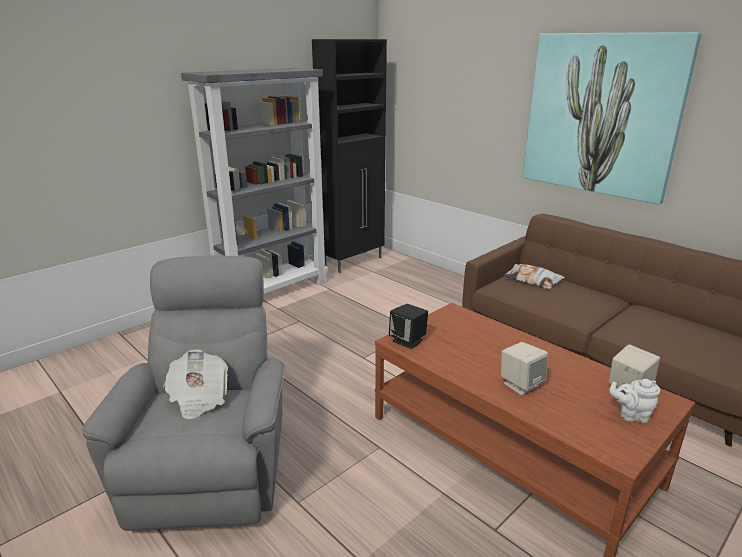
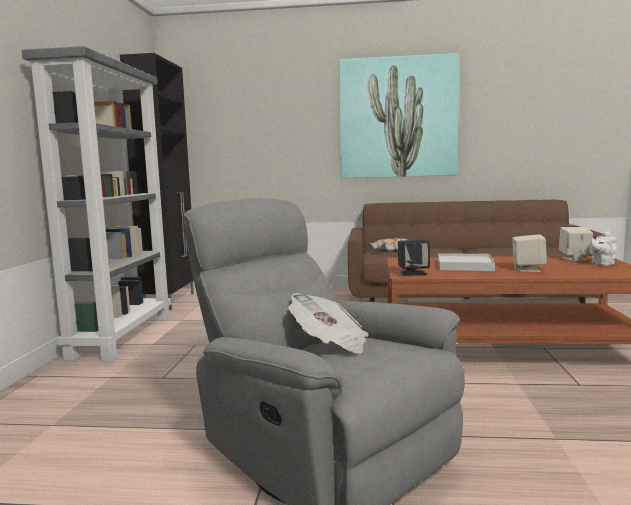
camera: 40 degrees left, 15 degrees down
none -> white tray [438,253,495,271]

